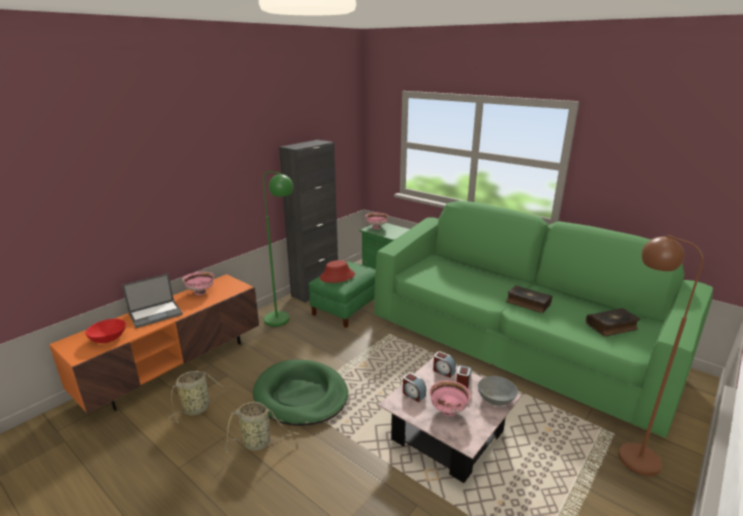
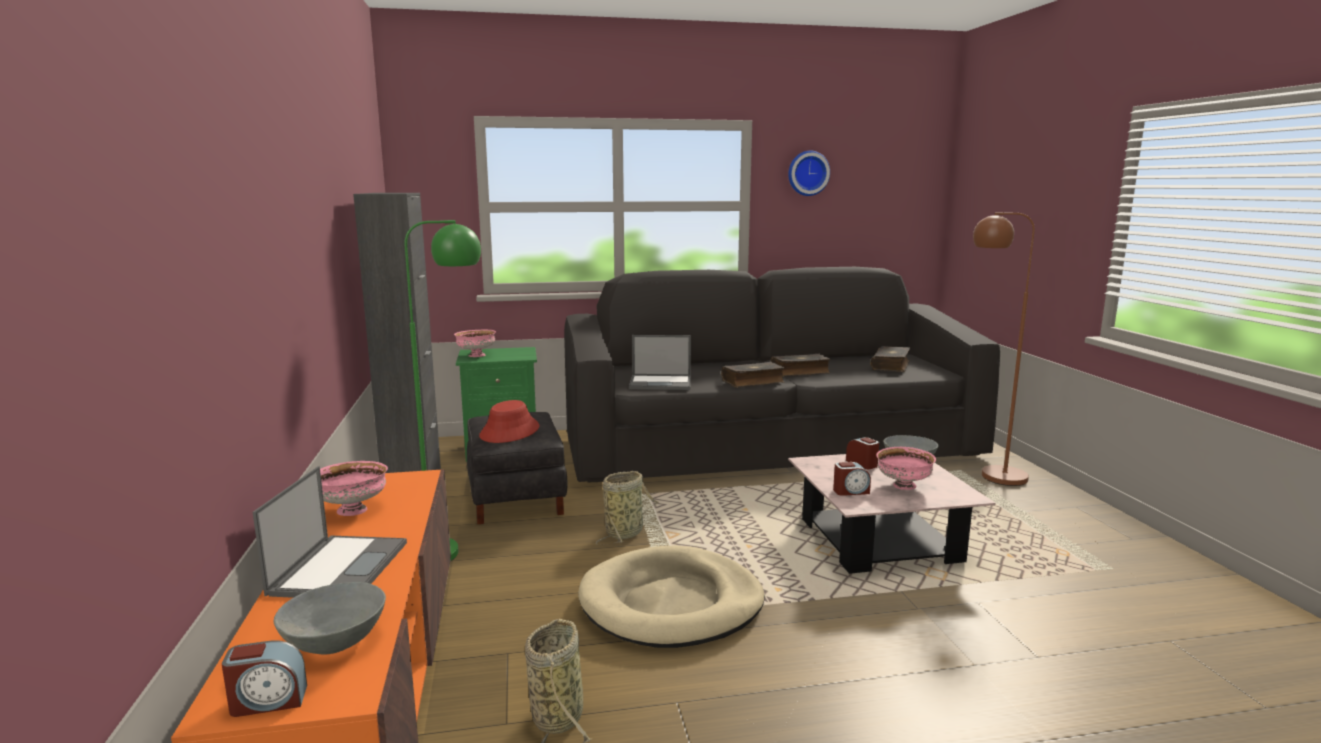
camera: 50 degrees left, 10 degrees down
red bowl [85,319,126,343] -> grey bowl [274,582,386,655]
basket [225,402,300,452] -> basket moved to [596,471,659,545]
green dog bed [253,360,348,426] -> beige dog bed [578,546,765,648]
green ottoman [309,261,376,328] -> black ottoman [467,412,567,524]
green sofa [374,201,713,438] -> black sofa [564,267,1000,483]
alarm clock [433,351,456,378] -> alarm clock moved to [222,640,307,717]
none -> laptop [629,335,691,390]
none -> book [721,362,785,387]
none -> wall clock [788,151,830,196]

